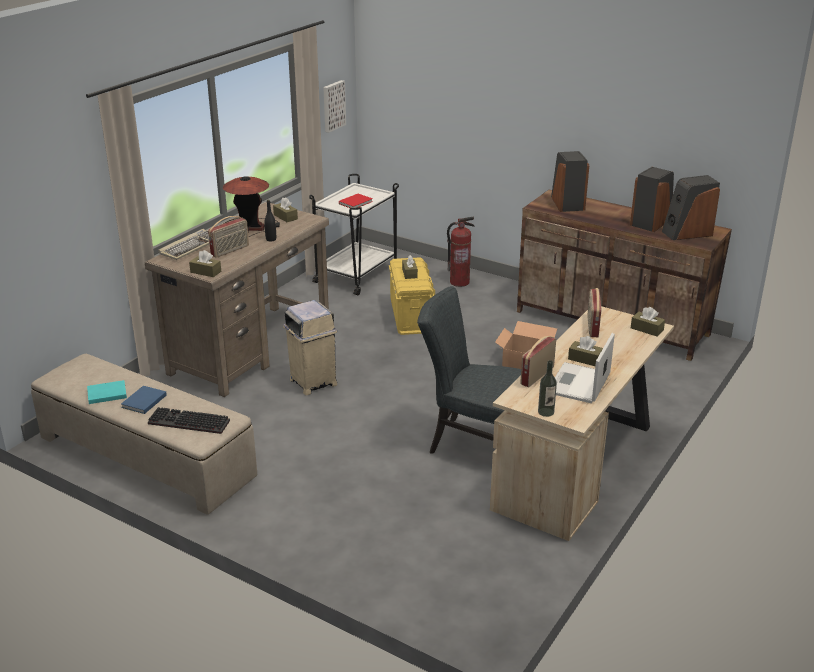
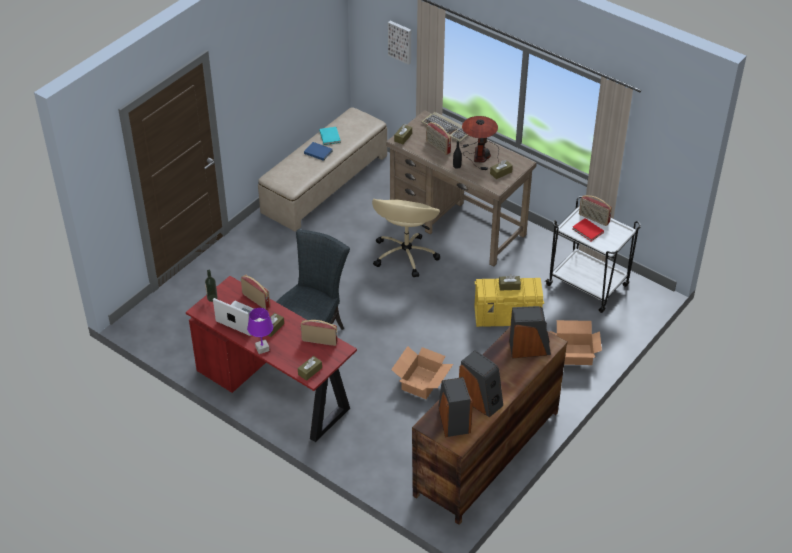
camera: 95 degrees right, 15 degrees up
keyboard [148,407,230,434] -> none
beige trash can [283,300,337,395] -> beige office chair [372,199,440,277]
picture [323,80,346,133] -> picture moved to [388,21,411,65]
fire extinguisher [447,217,475,287] -> cardboard box [550,320,602,365]
beige desk [490,306,674,541] -> red desk [186,276,357,442]
none -> purple table lamp [247,308,273,354]
none -> radio [579,195,612,226]

